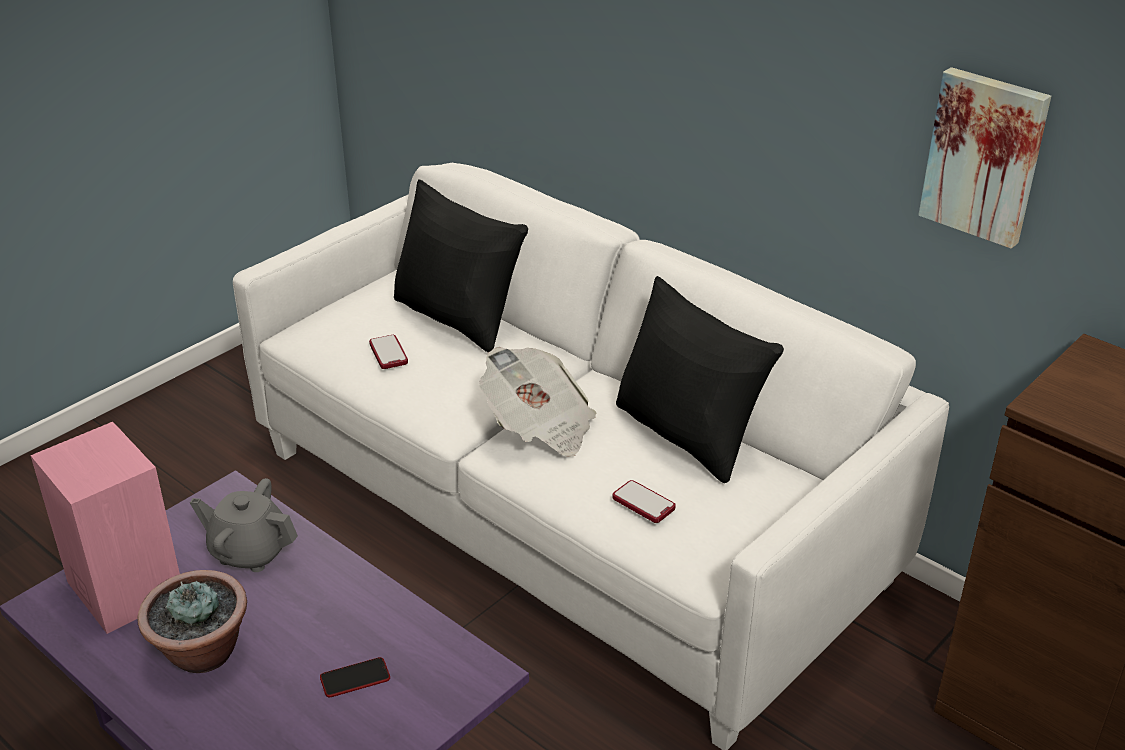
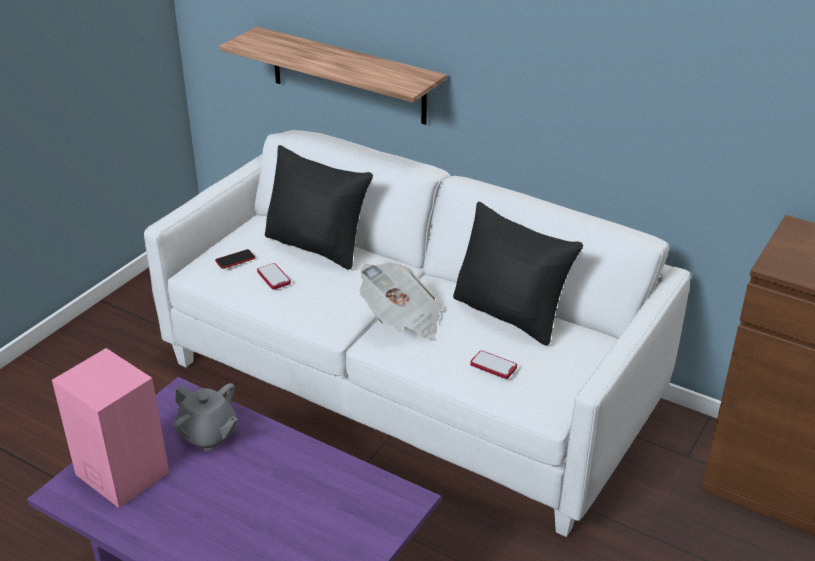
camera: 10 degrees left, 0 degrees up
potted plant [137,570,247,673] -> none
grey teapot [190,478,298,572] -> grey teapot turned 150 degrees counterclockwise [174,383,238,451]
phone [320,657,390,698] -> phone moved to [215,249,256,269]
picture [918,67,1051,248] -> none
none -> shelf [219,27,446,125]

